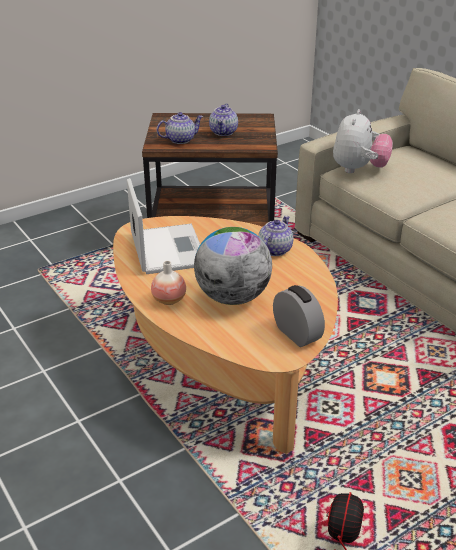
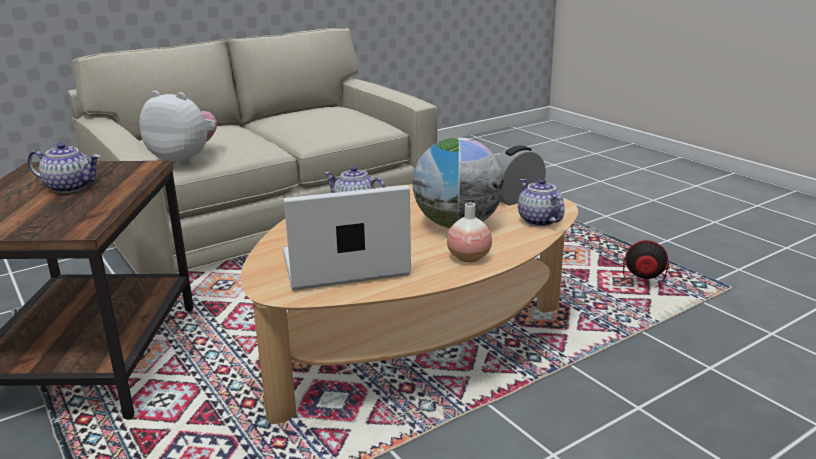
camera: 90 degrees left, 10 degrees down
teapot [157,112,203,144] -> teapot moved to [518,179,564,226]

